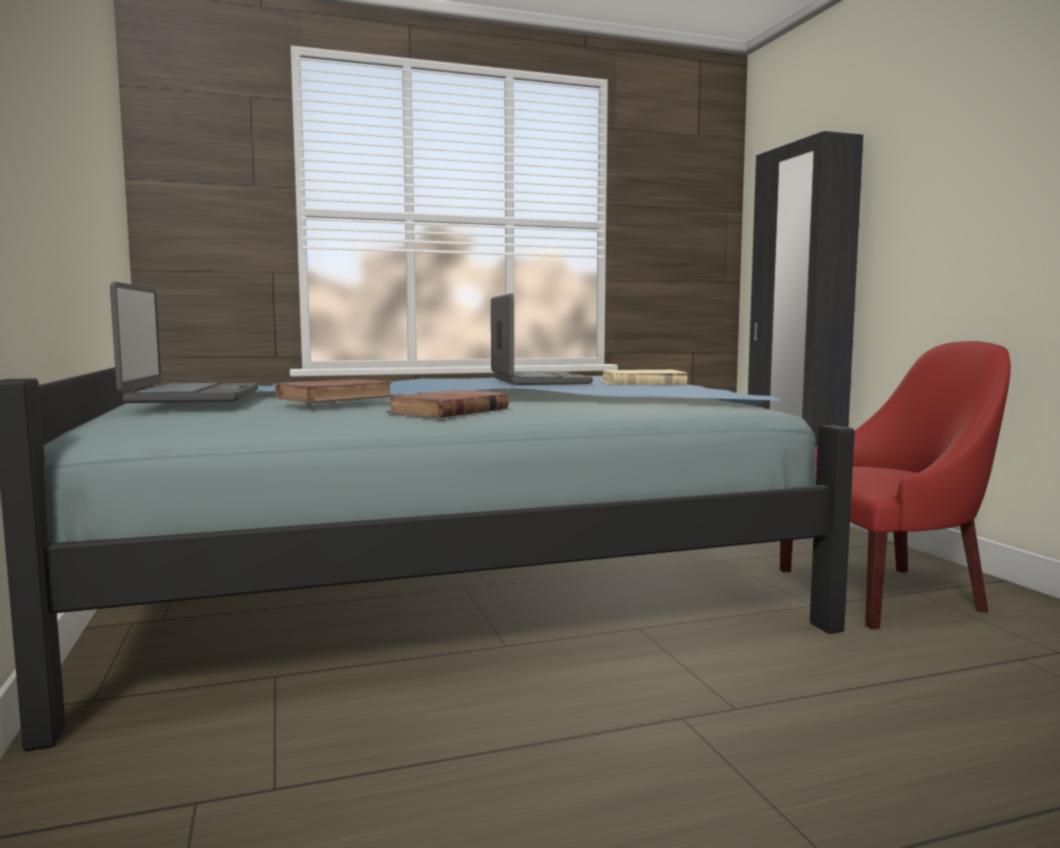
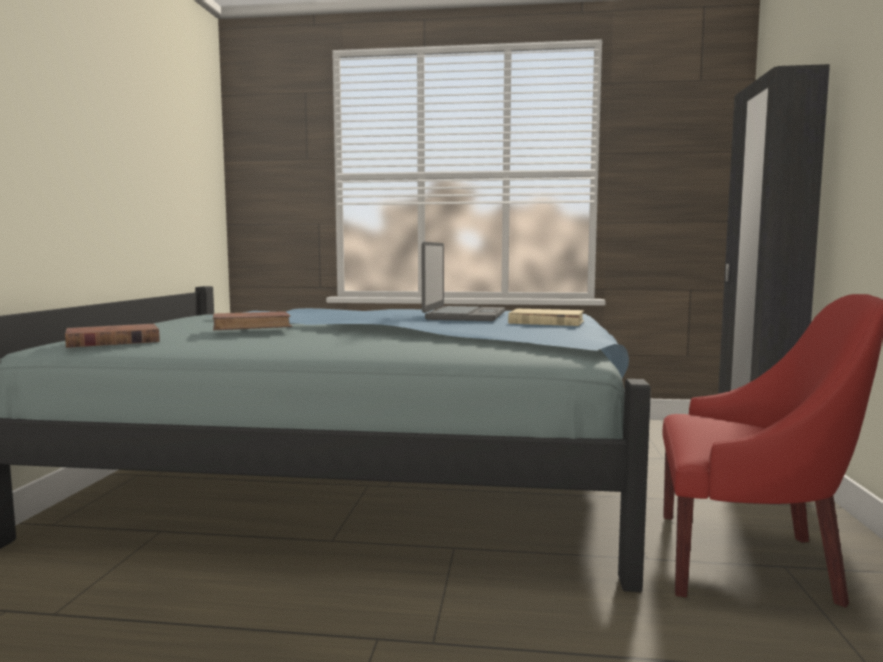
camera: 25 degrees right, 0 degrees up
laptop [110,282,258,403] -> none
brown book [386,390,509,418] -> brown book moved to [65,324,160,348]

